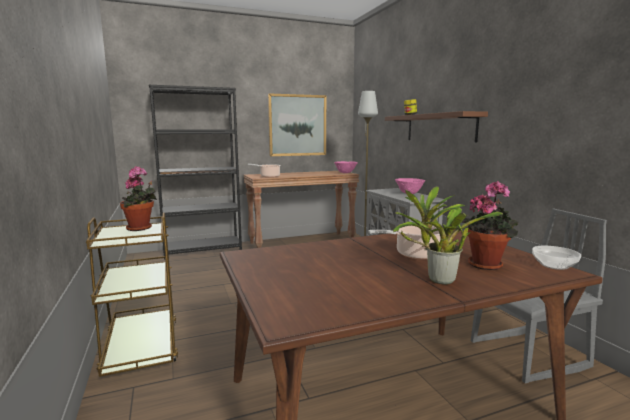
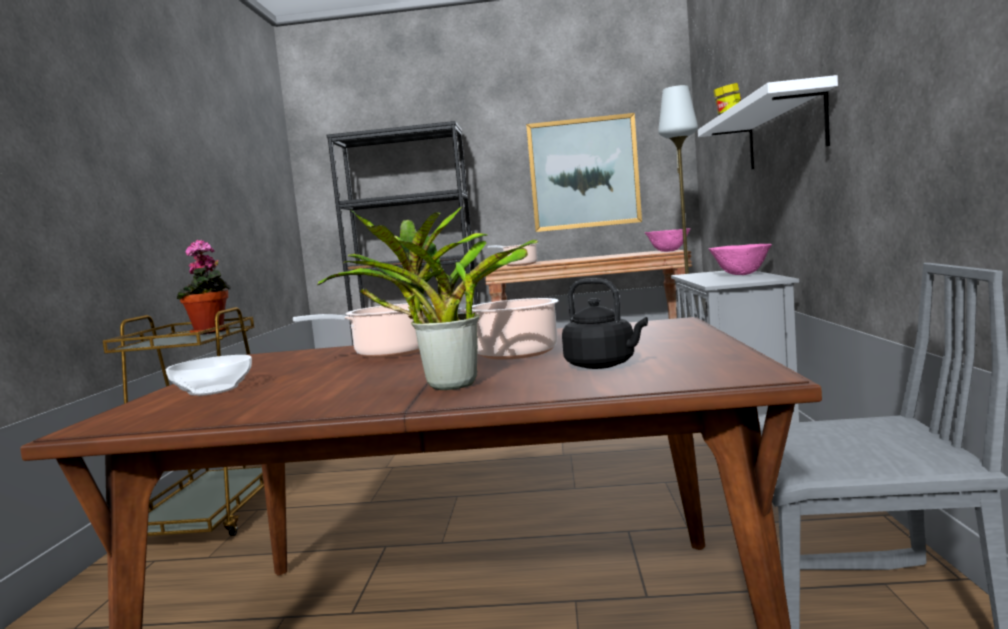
camera: 25 degrees right, 5 degrees down
brown shelf [385,111,488,142] -> white shelf [698,75,838,170]
potted plant [462,181,518,270] -> black kettle [562,278,648,369]
bowl [532,246,581,270] -> bowl moved to [166,355,252,396]
none -> cooking pot [293,303,426,358]

